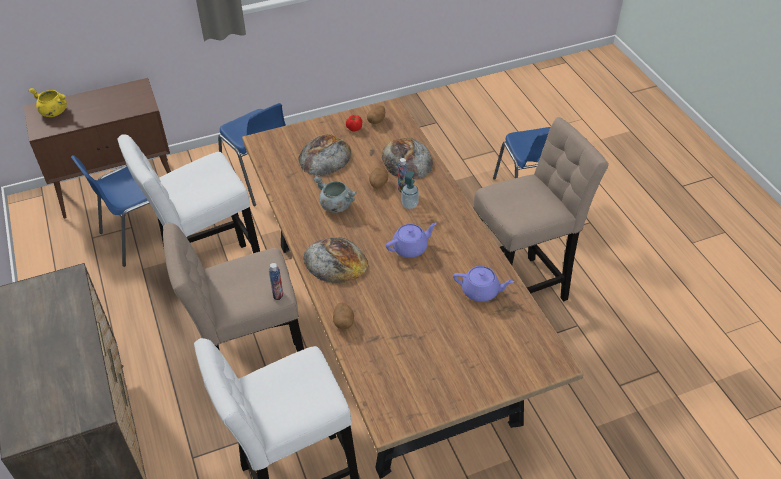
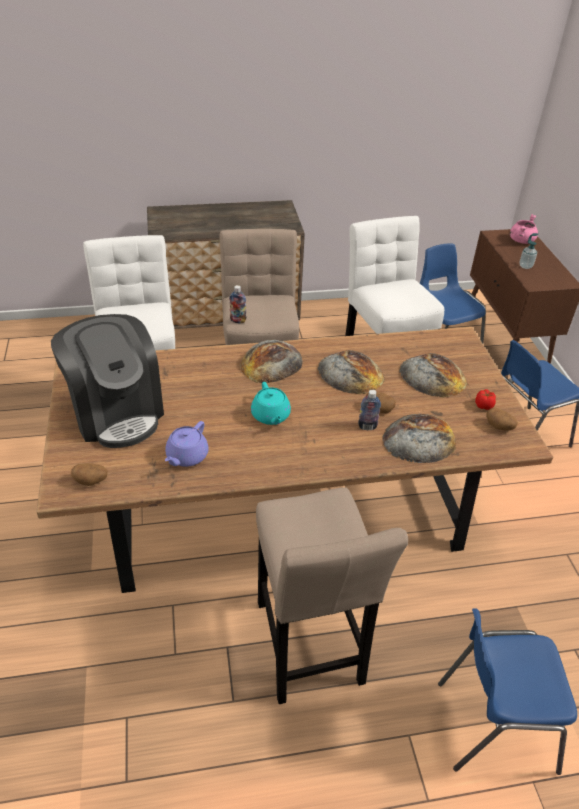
camera: 100 degrees right, 5 degrees down
yellow cooking pot [28,88,67,117] -> pink cooking pot [510,214,538,244]
grey cooking pot [314,176,357,213] -> bread [317,350,385,394]
potato [333,302,354,330] -> potato moved to [71,463,108,486]
purple teapot [386,222,437,258] -> turquoise teapot [251,382,291,425]
soap dispenser [401,171,419,209] -> soap dispenser moved to [519,233,538,269]
none -> coffee machine [51,314,164,448]

